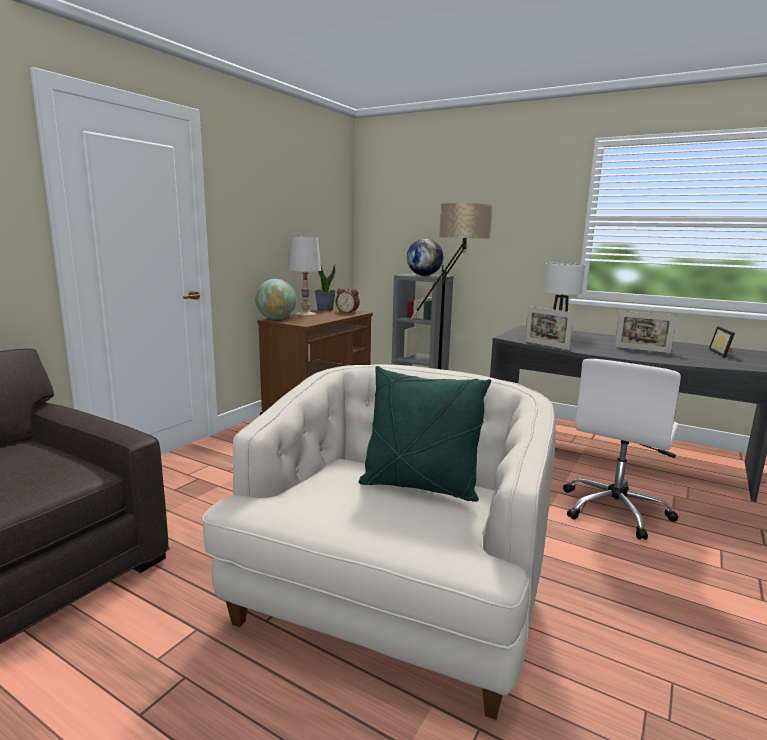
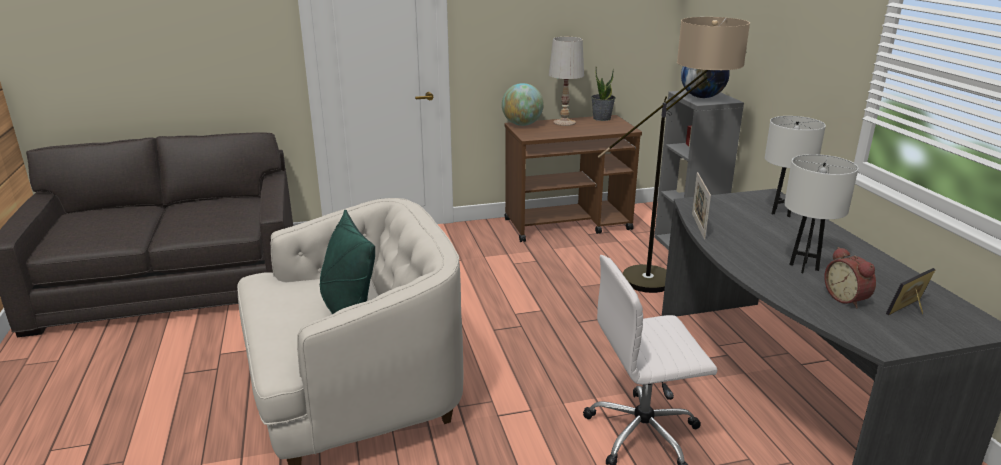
camera: 45 degrees right, 10 degrees up
alarm clock [336,288,360,314] -> alarm clock moved to [824,247,876,308]
picture frame [614,311,677,353] -> white table lamp [784,154,858,273]

